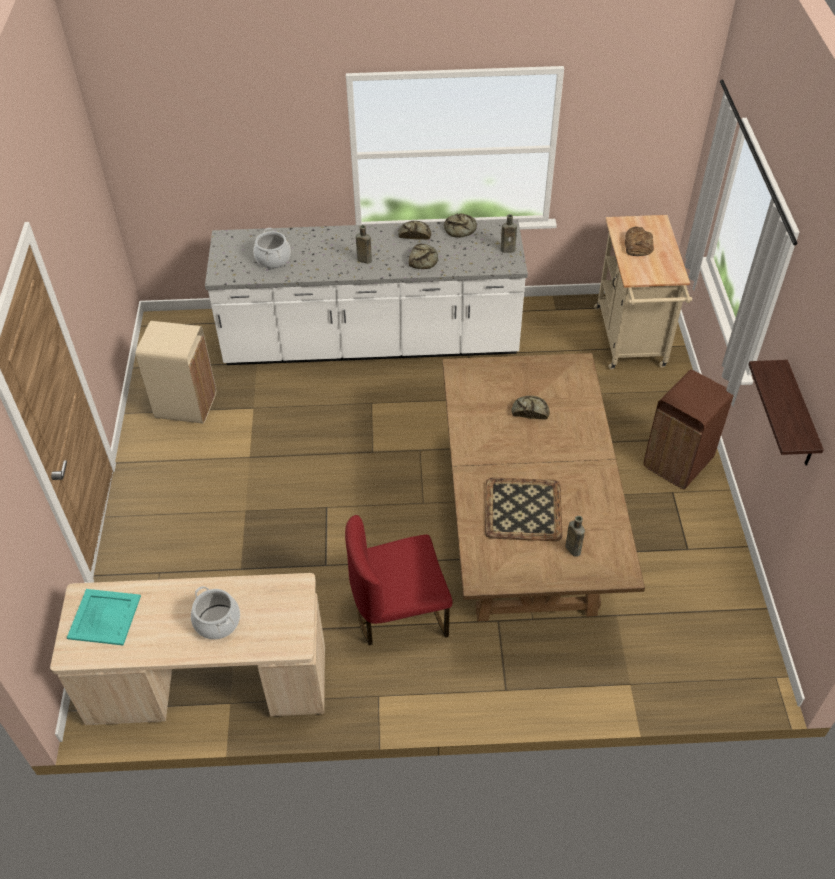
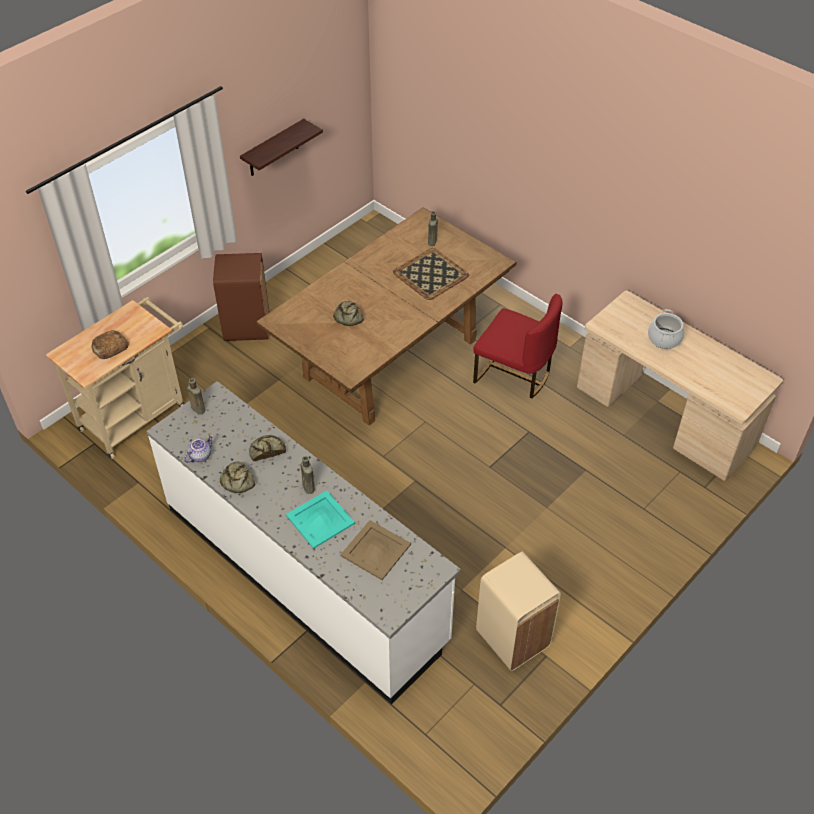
camera: 135 degrees left, 0 degrees up
turquoise tray [67,589,141,645] -> turquoise tray moved to [286,490,355,549]
cooking pot [254,228,291,268] -> beige tray [340,520,411,580]
bread [444,213,477,238] -> teapot [184,435,213,463]

